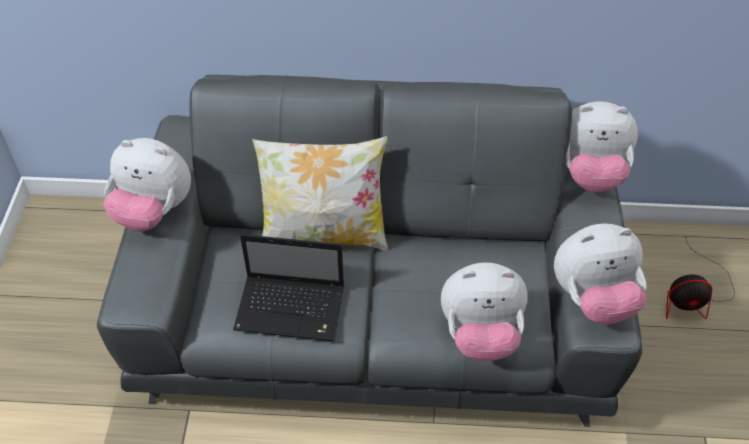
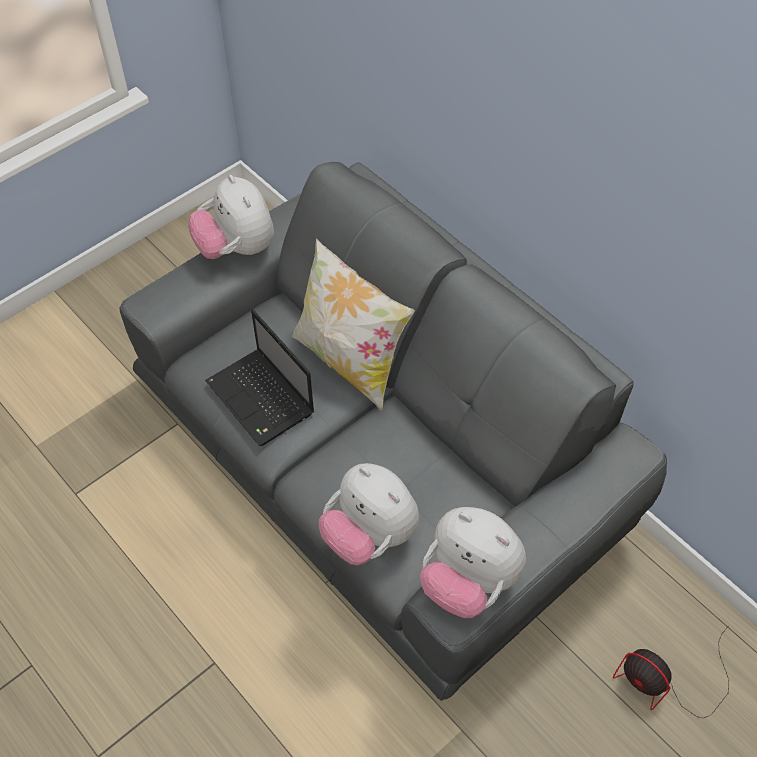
camera: 45 degrees right, 5 degrees up
plush toy [566,101,638,192] -> none

